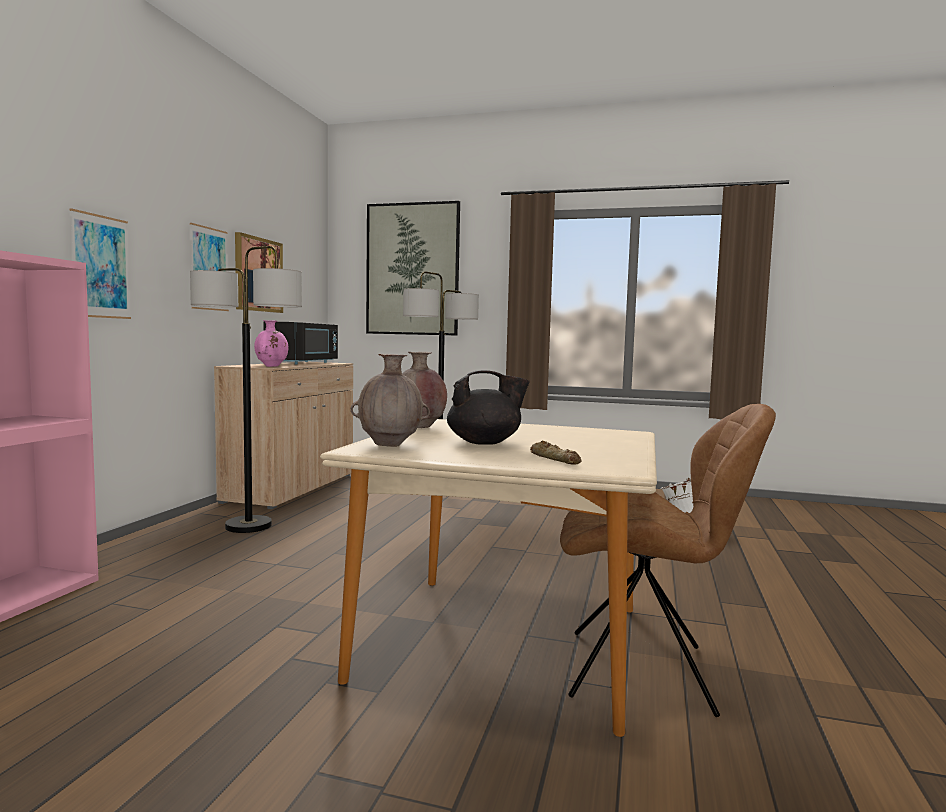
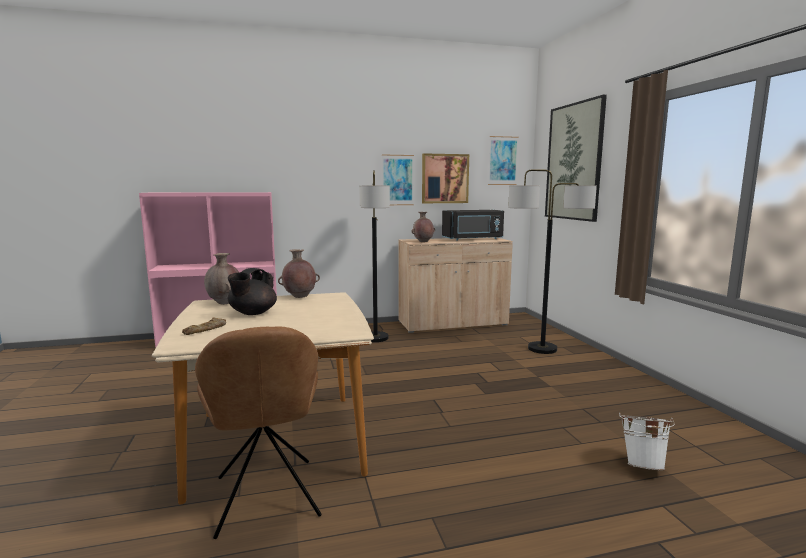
camera: 60 degrees right, 5 degrees up
picture [70,208,131,319] -> picture moved to [488,136,519,185]
pink vase [254,320,288,367] -> brown vase [411,212,435,242]
black teapot [447,370,530,445] -> black teapot turned 60 degrees clockwise [228,268,277,315]

